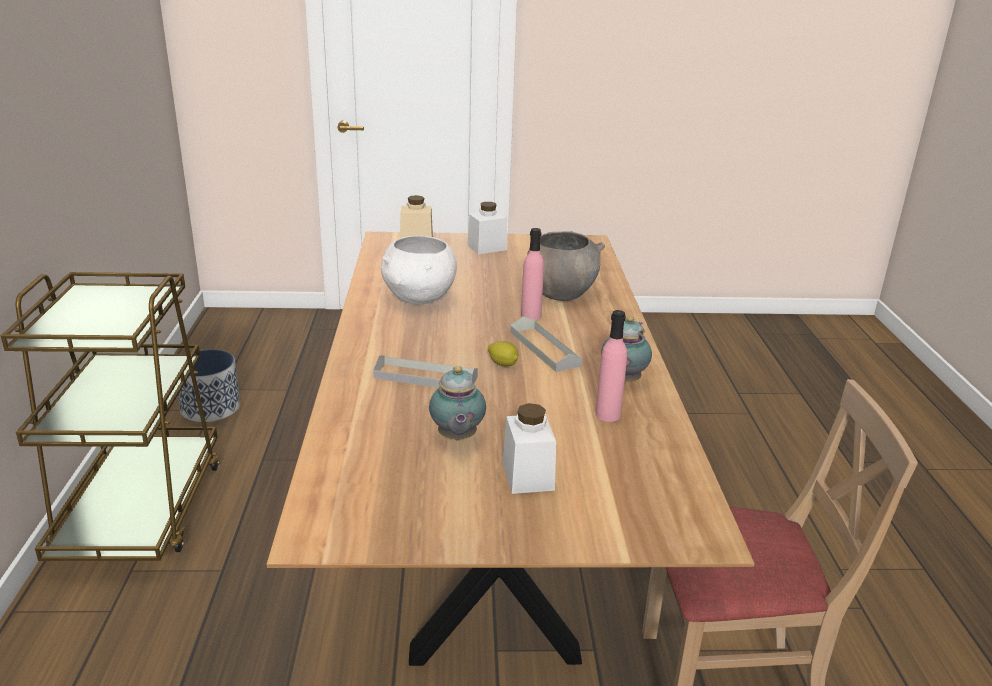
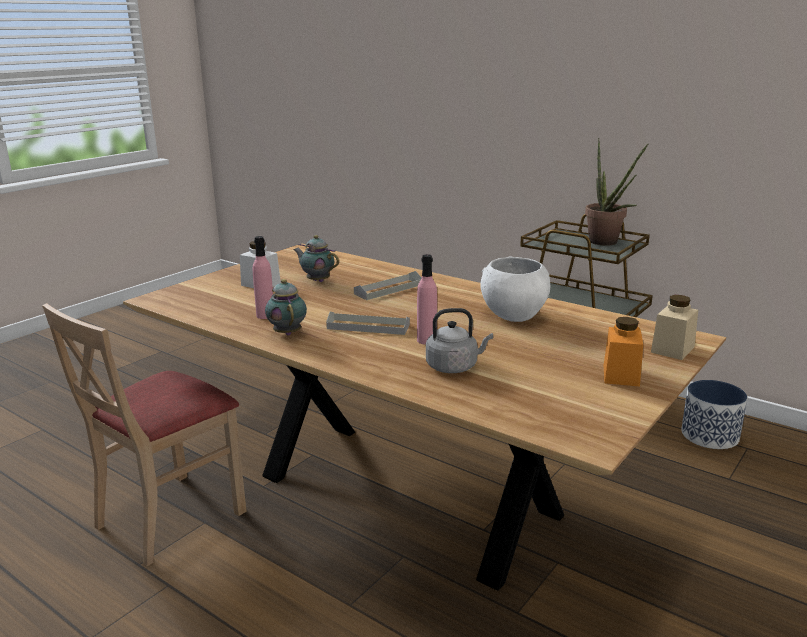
camera: 130 degrees right, 5 degrees down
white jar [467,202,507,254] -> orange jar [604,317,643,387]
lemon [488,341,518,366] -> none
grey bowl [527,231,605,301] -> grey kettle [426,308,493,373]
none -> potted plant [585,138,648,246]

